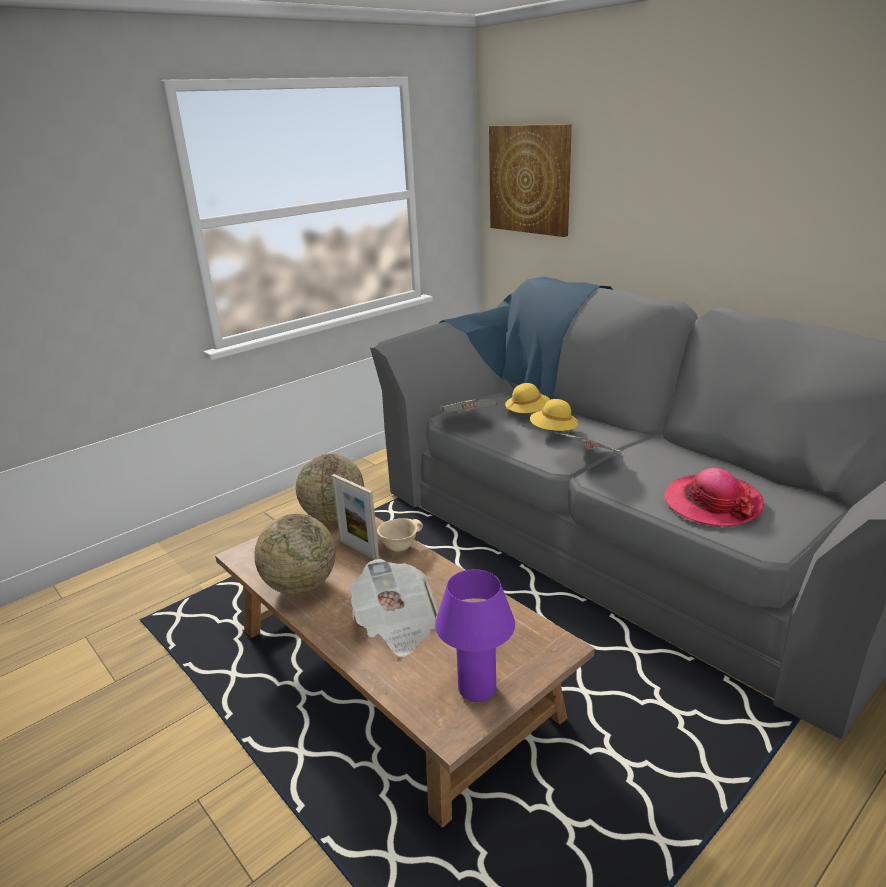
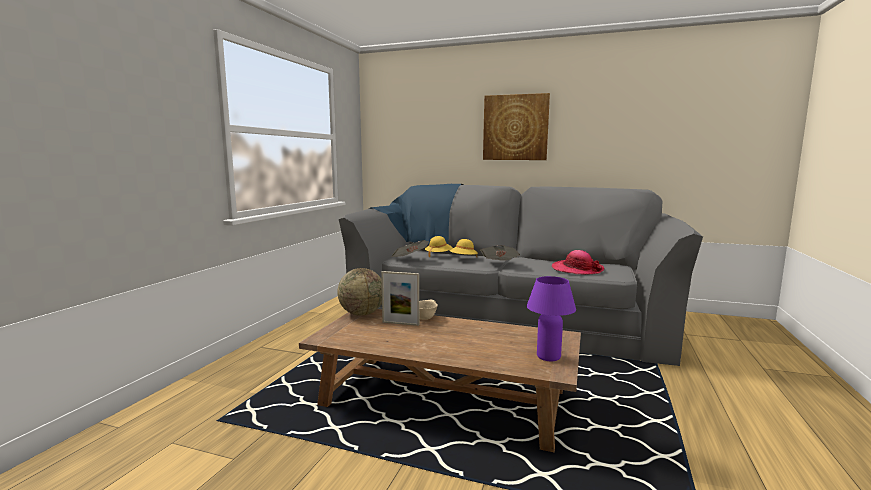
camera: 30 degrees left, 15 degrees down
globe [254,514,336,595] -> none
newspaper [350,559,438,657] -> none
picture [489,124,572,237] -> picture moved to [483,93,550,160]

